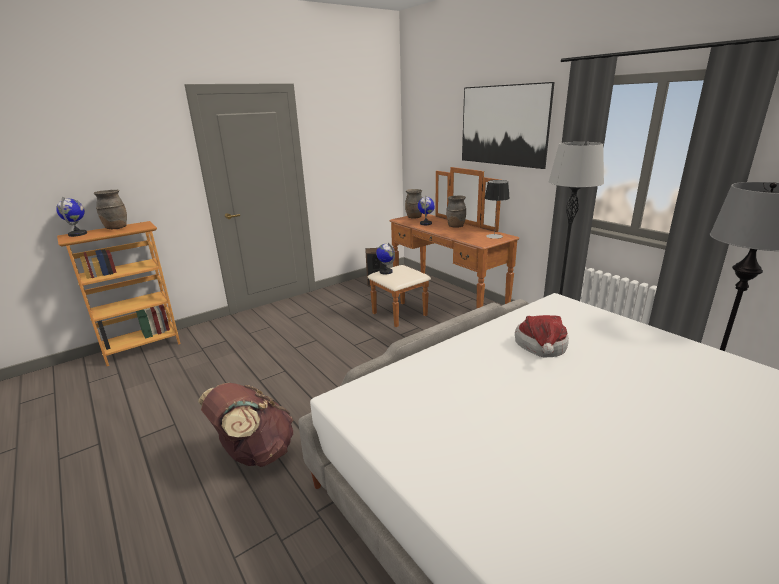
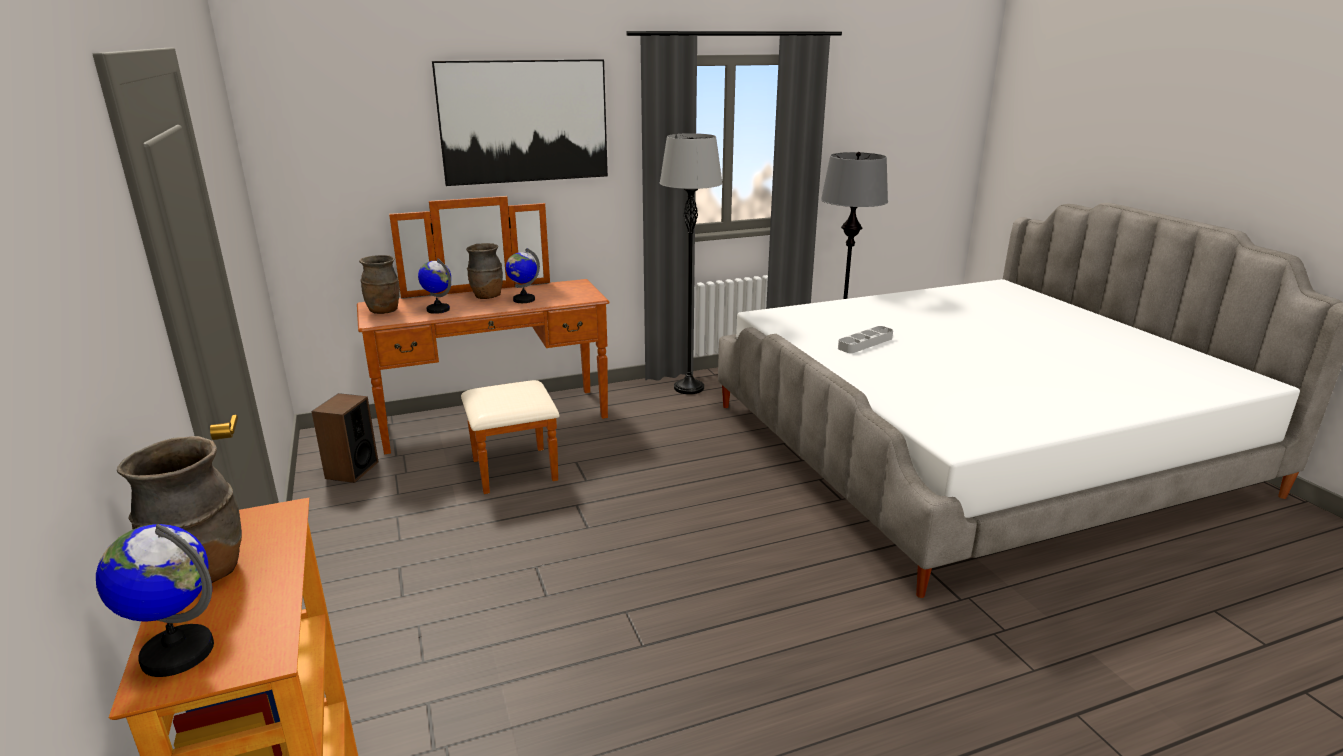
camera: 75 degrees left, 0 degrees up
brown backpack [198,383,293,467] -> none
globe [376,243,395,274] -> globe moved to [506,248,540,303]
table lamp [485,180,510,239] -> none
hat [515,315,569,357] -> grey tray [838,326,893,353]

